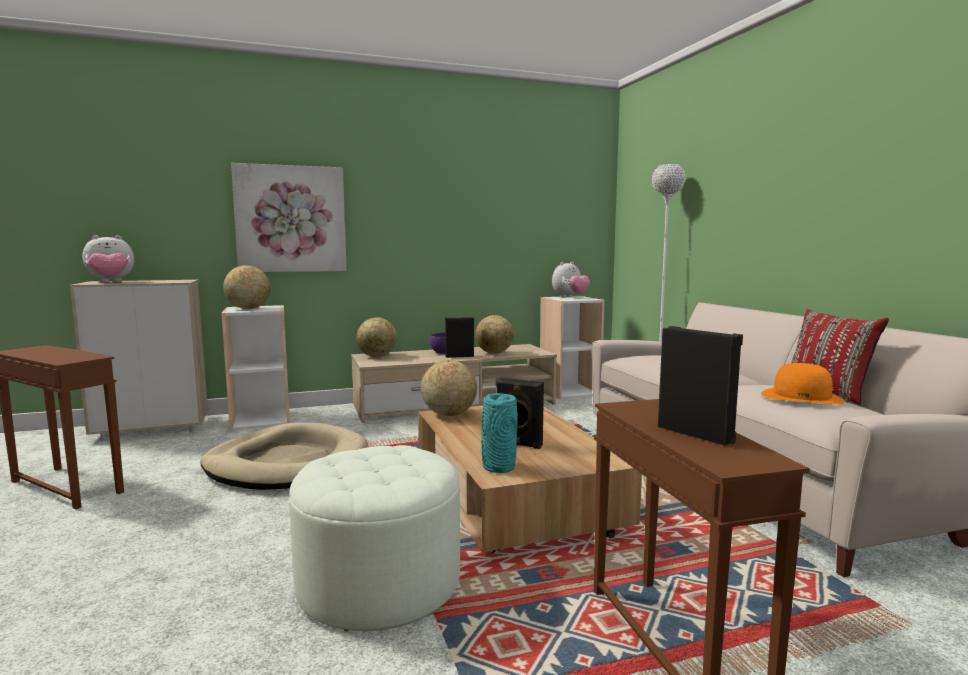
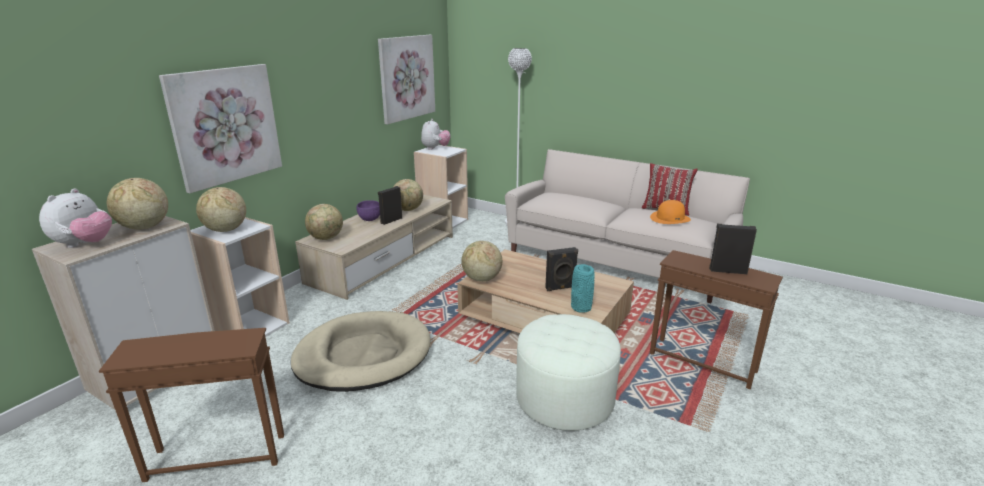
camera: 40 degrees left, 15 degrees up
none -> globe [107,178,168,230]
none -> picture [378,35,435,124]

